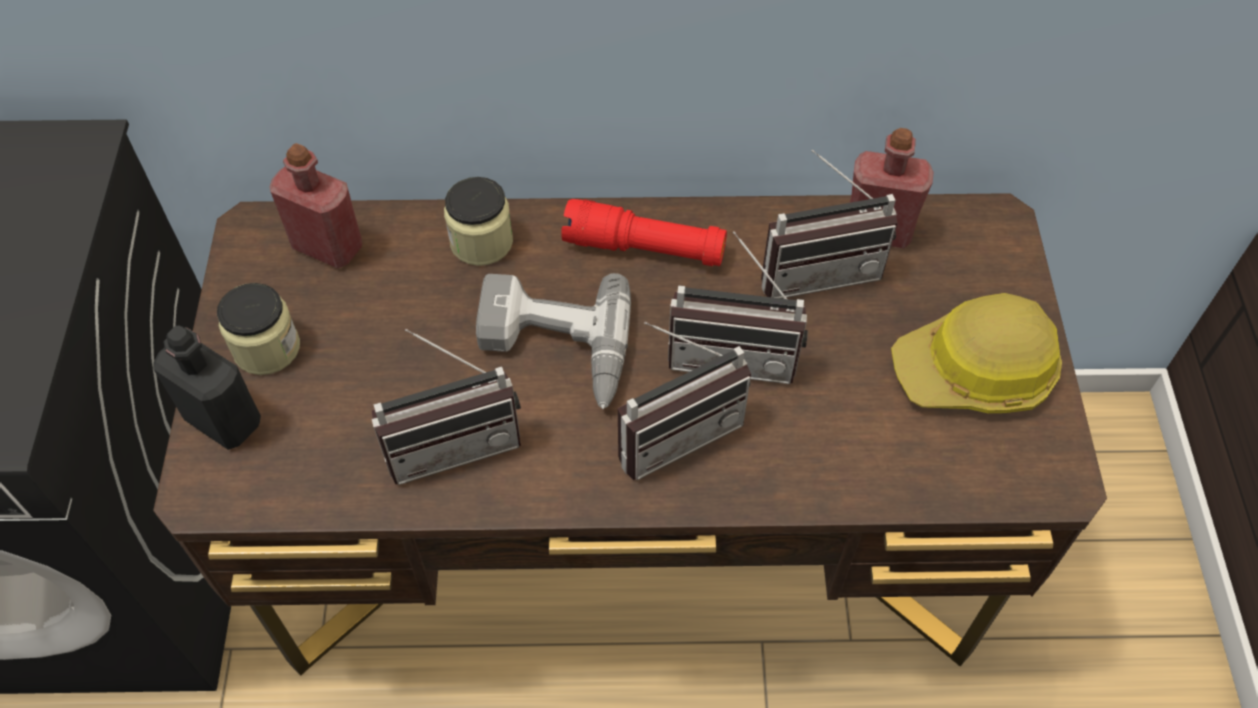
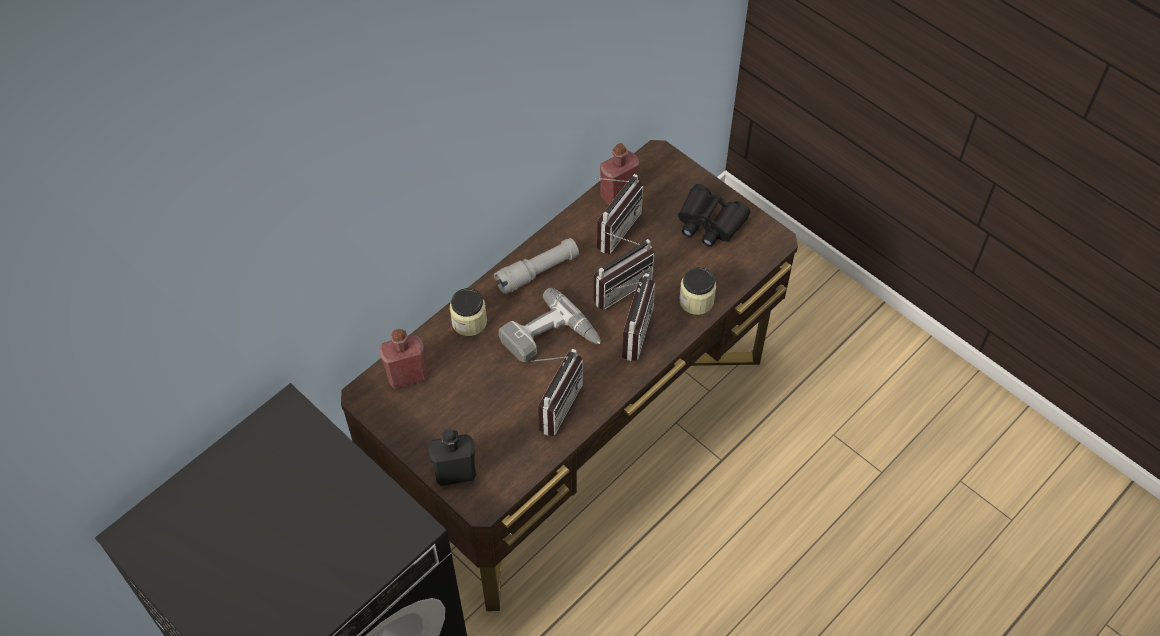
camera: 45 degrees left, 0 degrees up
jar [217,283,300,375] -> jar moved to [679,267,716,315]
red flashlight [561,199,727,266] -> grey flashlight [494,238,579,294]
hard hat [891,293,1062,413] -> black binoculars [678,184,750,247]

